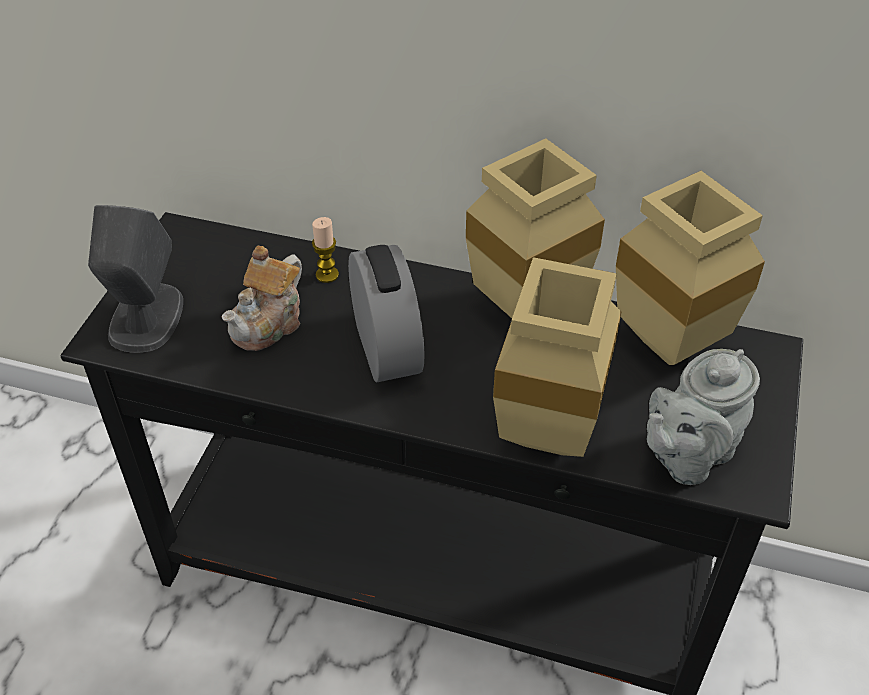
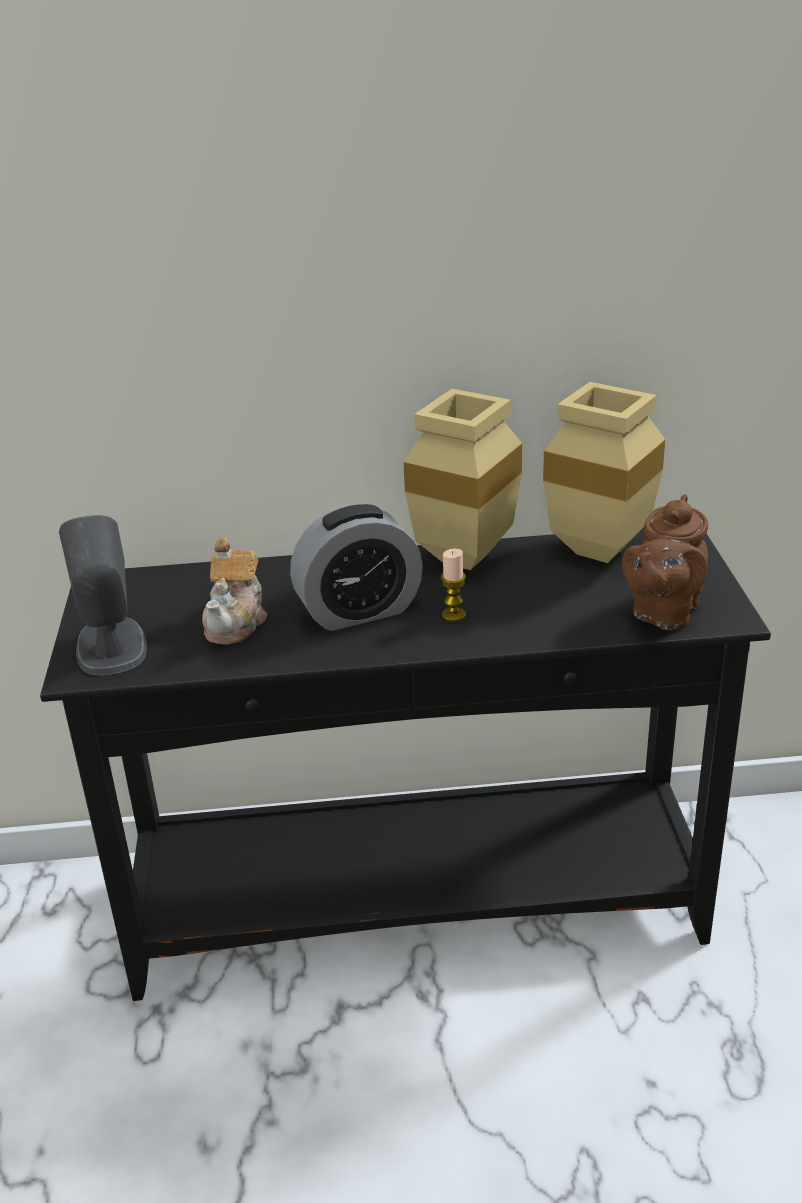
camera: 20 degrees left, 15 degrees down
candle [312,217,339,283] -> candle moved to [441,548,466,622]
alarm clock [348,245,425,382] -> alarm clock turned 105 degrees clockwise [290,504,423,631]
beige vase [493,257,621,457] -> none
grey teapot [647,349,760,485] -> brown teapot [622,494,708,631]

